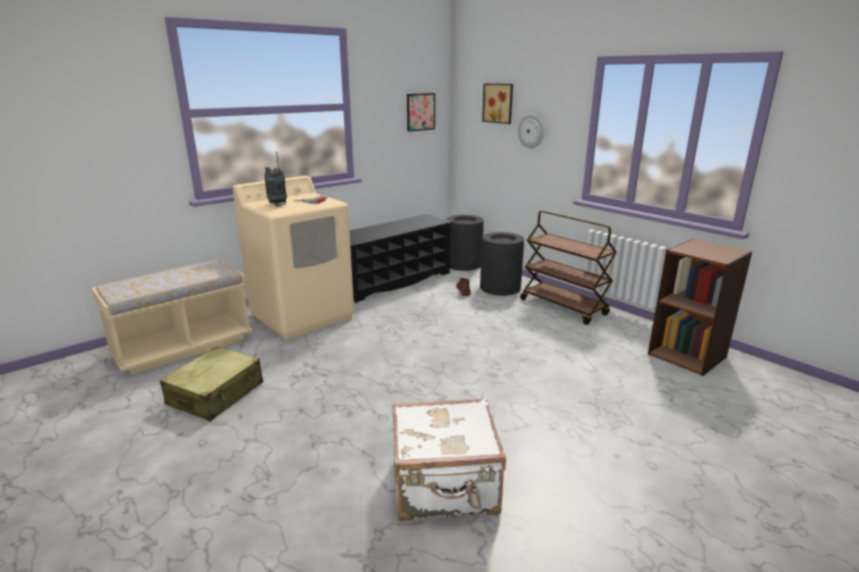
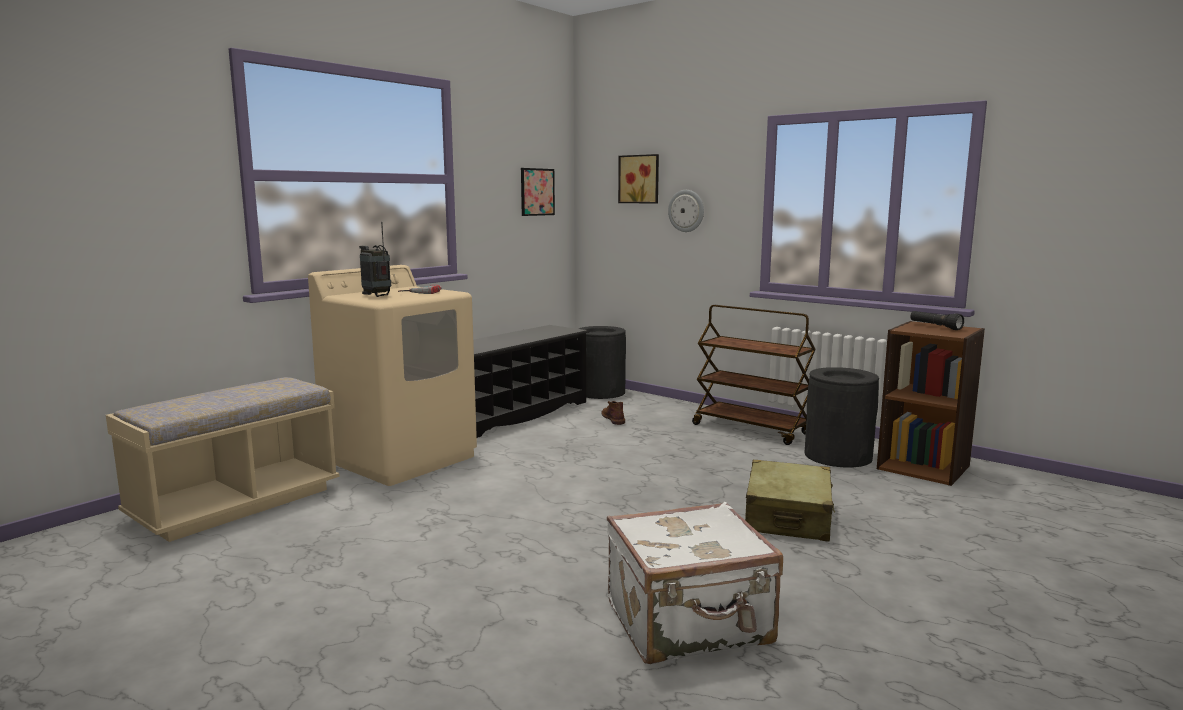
camera: 10 degrees left, 10 degrees down
beige suitcase [160,346,263,421] -> beige suitcase moved to [745,460,835,542]
black trash can [480,232,524,296] -> black trash can moved to [805,367,879,468]
none -> black flashlight [910,311,964,330]

